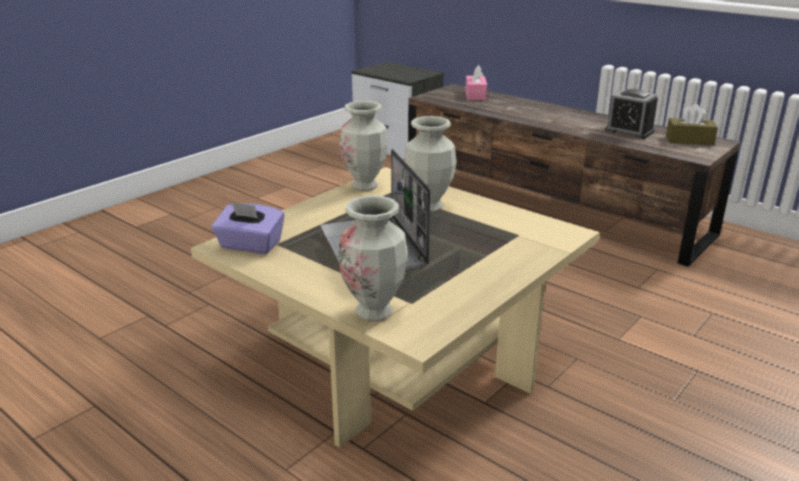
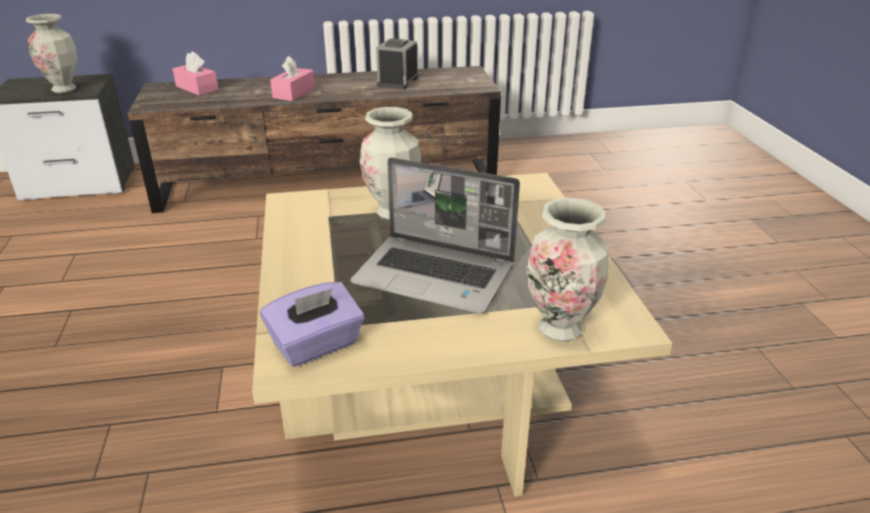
camera: 50 degrees left, 5 degrees up
vase [340,101,388,191] -> vase moved to [26,14,77,93]
alarm clock [605,89,658,139] -> alarm clock turned 120 degrees clockwise [376,38,418,89]
brown tissue box [666,104,718,145] -> none
none -> pink tissue box [270,56,315,101]

